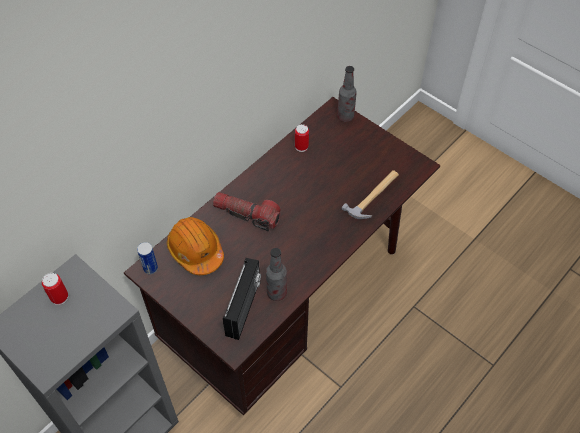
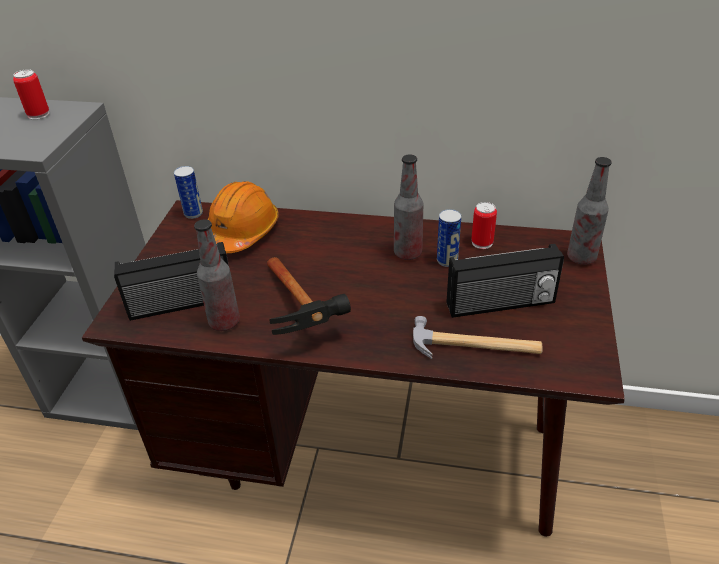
camera: 60 degrees right, 15 degrees down
flashlight [213,192,281,231] -> none
none -> hammer [267,257,351,335]
none -> bottle [394,154,423,260]
none -> can [437,209,461,267]
none -> radio [446,244,564,318]

